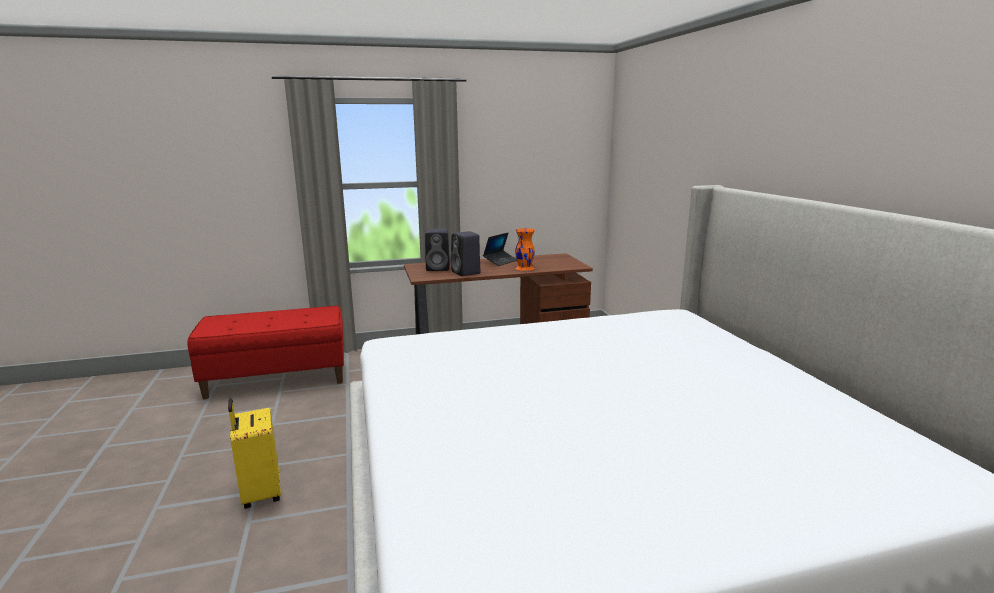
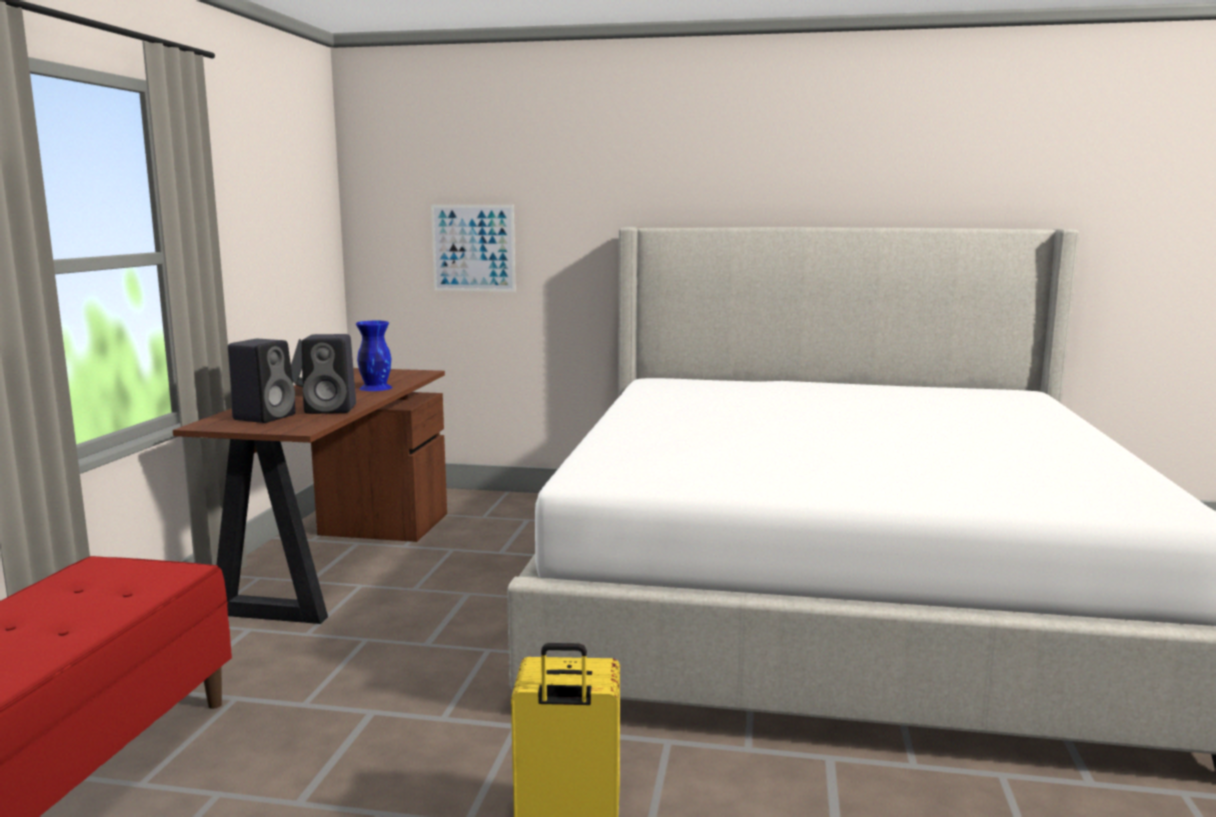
camera: 65 degrees left, 5 degrees down
orange vase [515,228,535,271] -> blue vase [356,321,393,391]
none -> picture [431,205,516,292]

